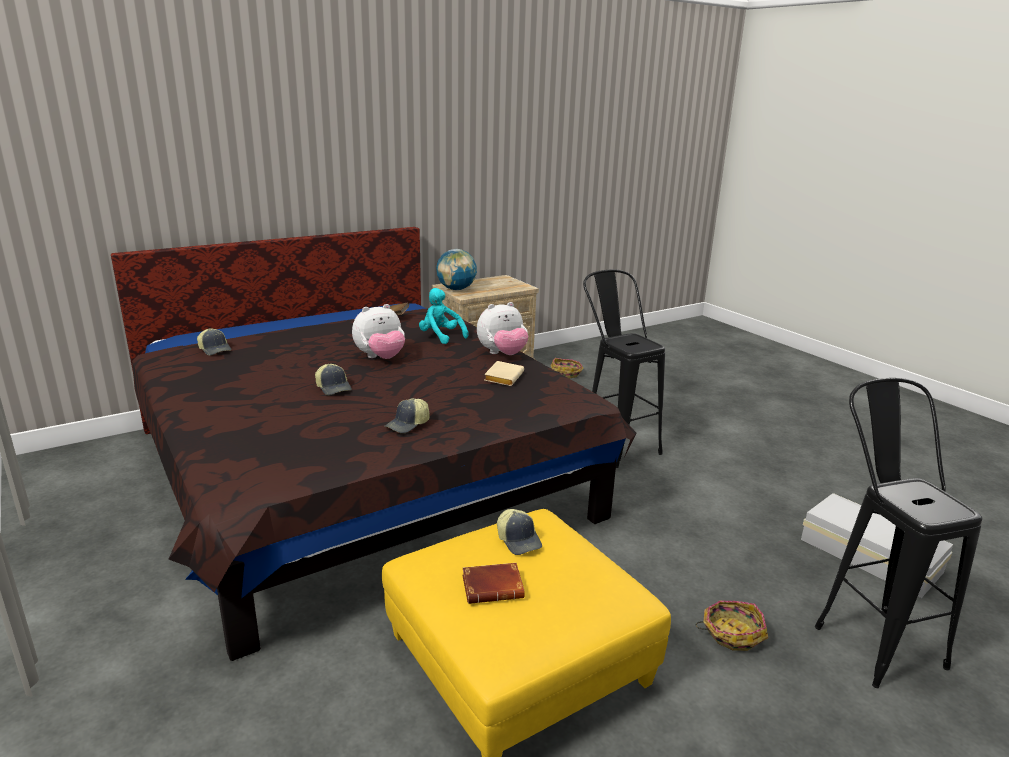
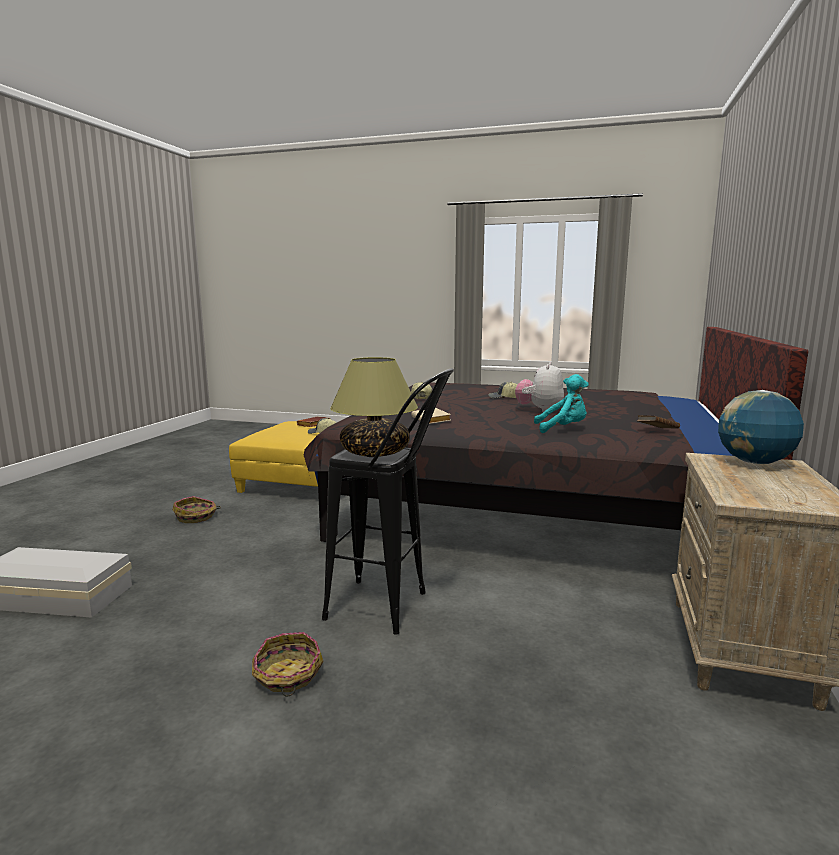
camera: 140 degrees right, 10 degrees down
cap [197,328,232,356] -> none
plush toy [477,302,528,355] -> none
basket [551,358,583,379] -> basket moved to [252,632,323,697]
black stool [815,378,982,688] -> none
none -> table lamp [330,357,418,457]

